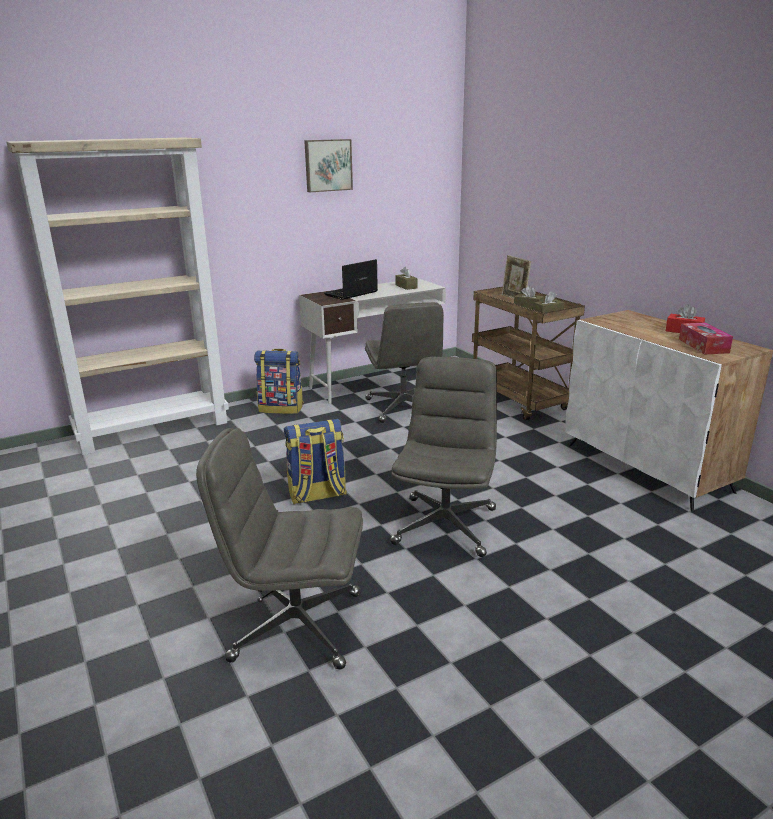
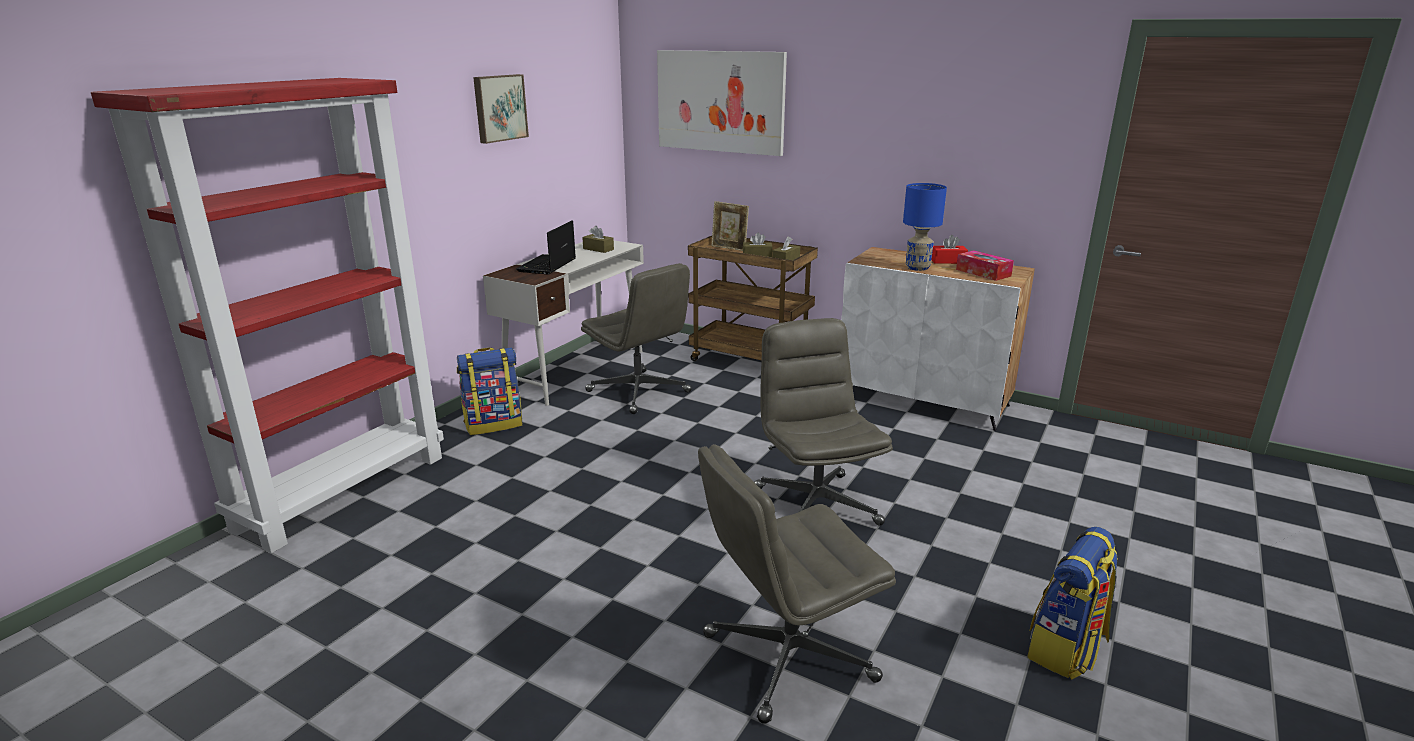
camera: 30 degrees left, 0 degrees up
beige bookcase [7,138,229,455] -> red bookcase [91,78,444,553]
backpack [284,419,347,504] -> backpack moved to [1027,527,1118,680]
none -> picture [657,50,787,156]
none -> blue table lamp [903,183,947,271]

